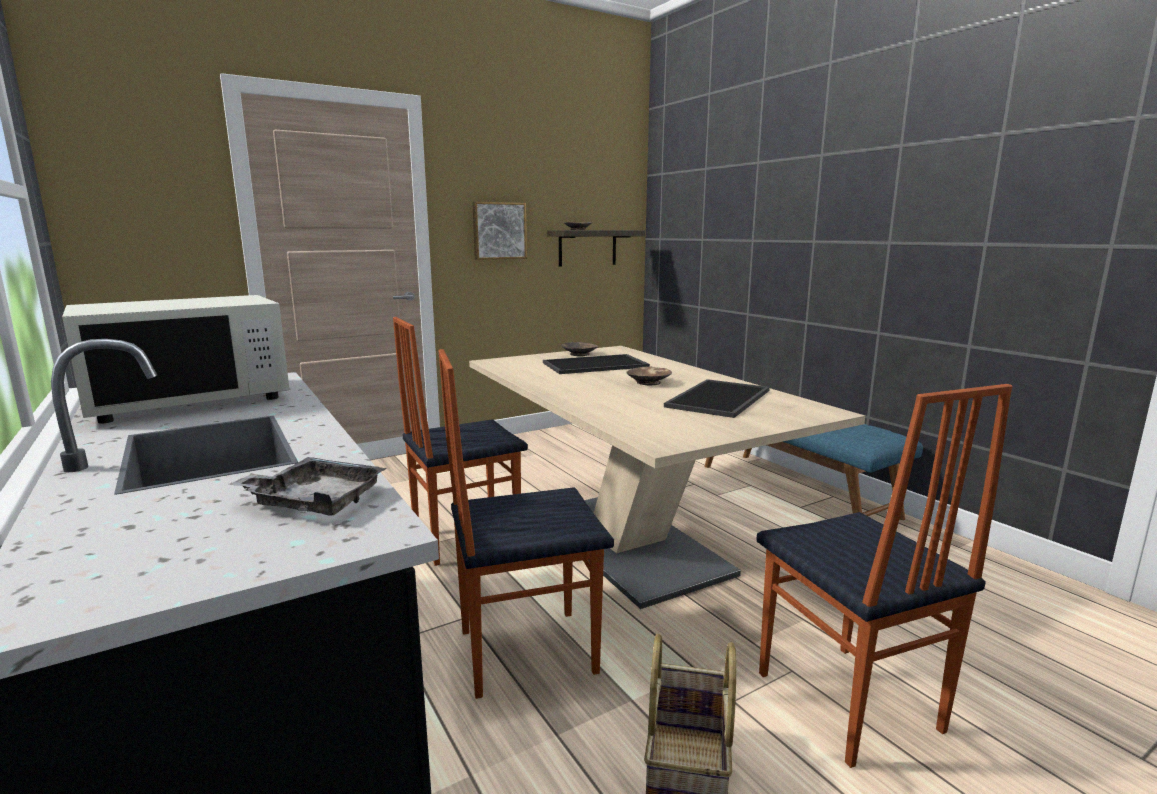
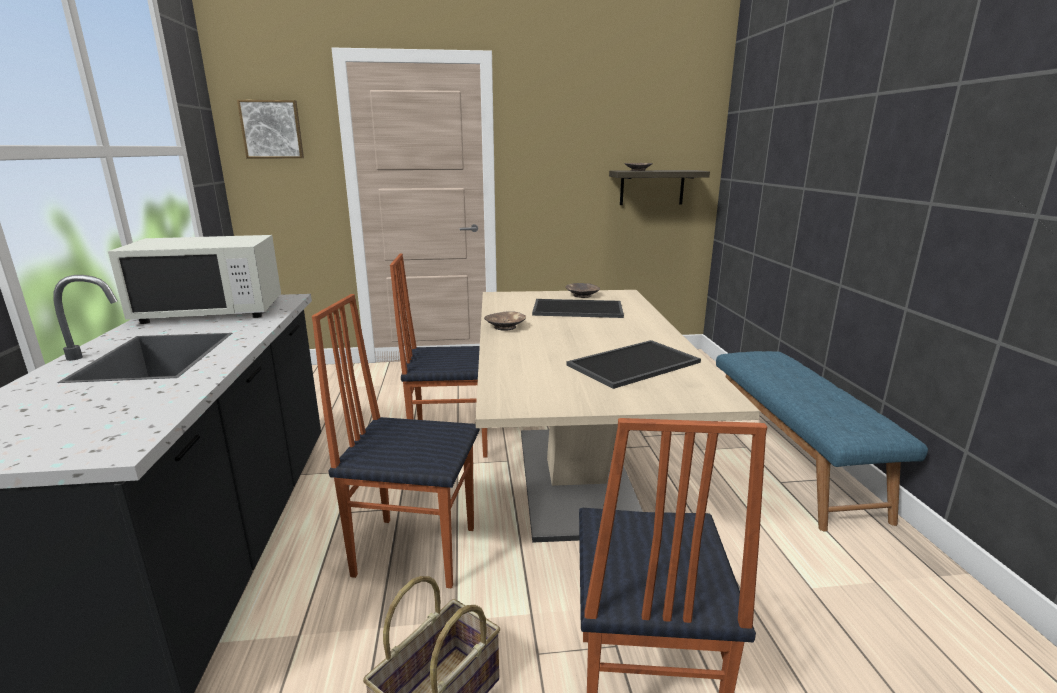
camera: 25 degrees right, 5 degrees up
grey tray [229,457,387,516] -> none
picture [472,202,527,260] -> picture moved to [237,100,304,158]
brown bowl [626,367,672,385] -> brown bowl moved to [484,311,526,331]

